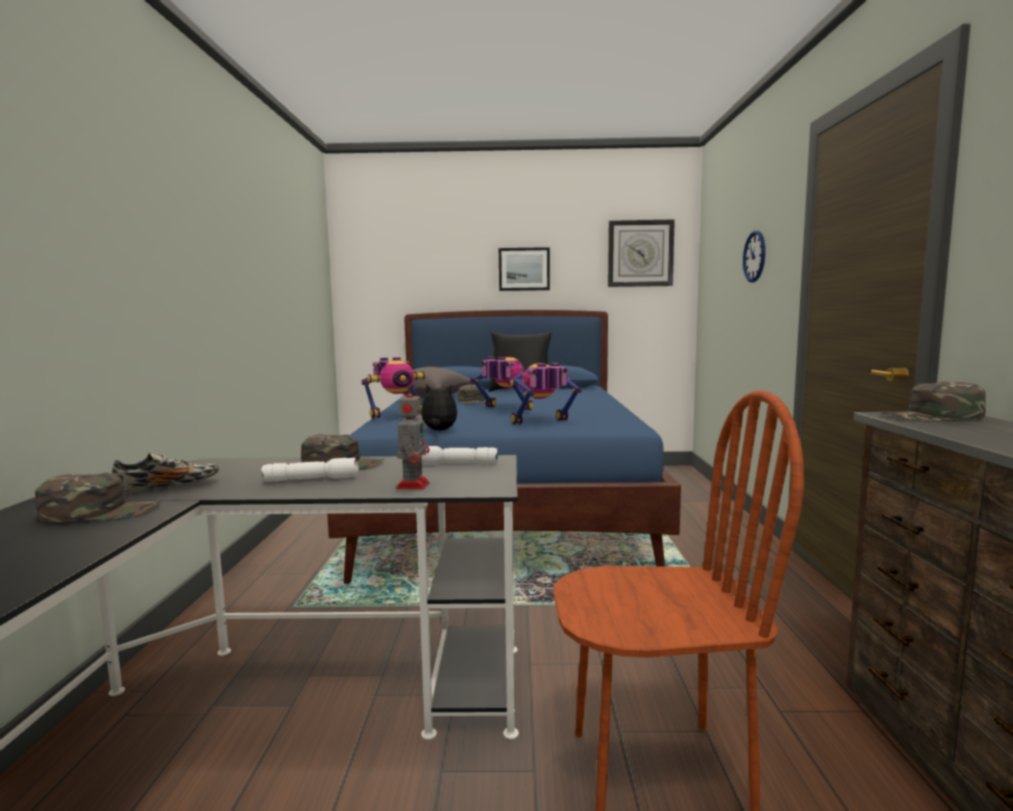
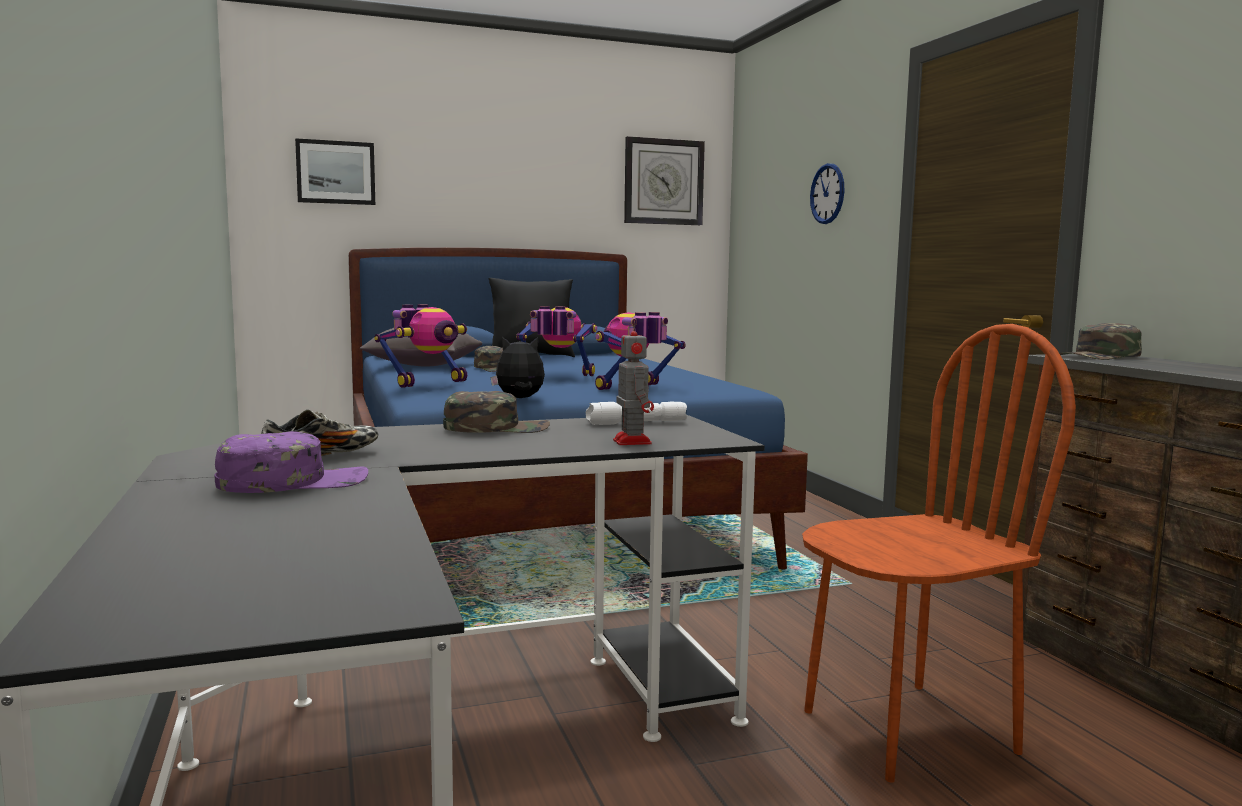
camera: 20 degrees left, 0 degrees up
green cap [35,473,161,522] -> purple cap [215,431,368,493]
white flashlight [261,458,359,482] -> none
picture [499,247,550,291] -> picture moved to [295,138,375,205]

